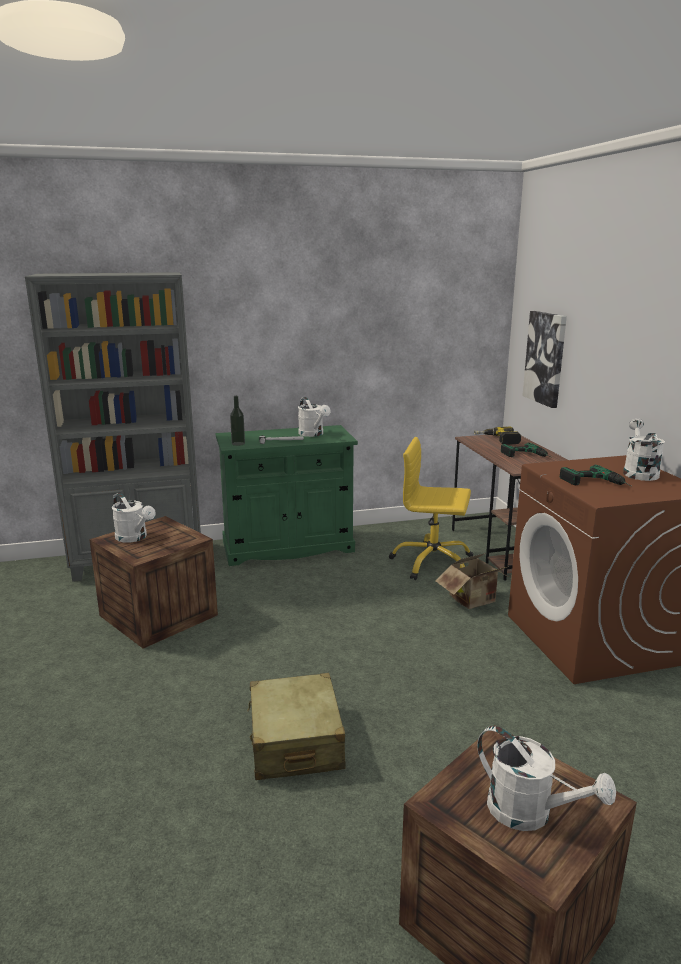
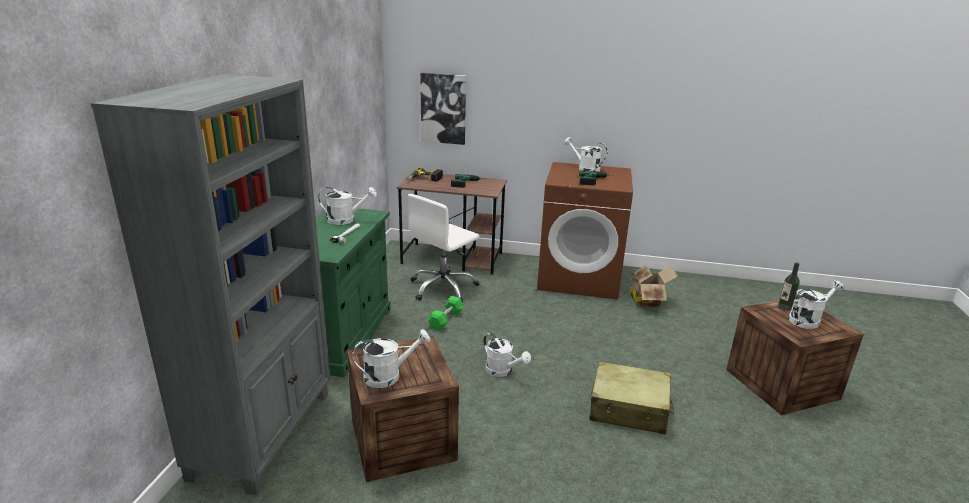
camera: 65 degrees left, 5 degrees up
bottle [230,396,245,446] -> bottle moved to [778,262,800,311]
yellow office chair [389,437,473,580] -> white office chair [408,194,480,302]
cardboard box [435,553,510,609] -> cardboard box moved to [630,265,678,308]
none -> green dumbbell [427,296,464,330]
none -> white watering can [483,333,531,377]

